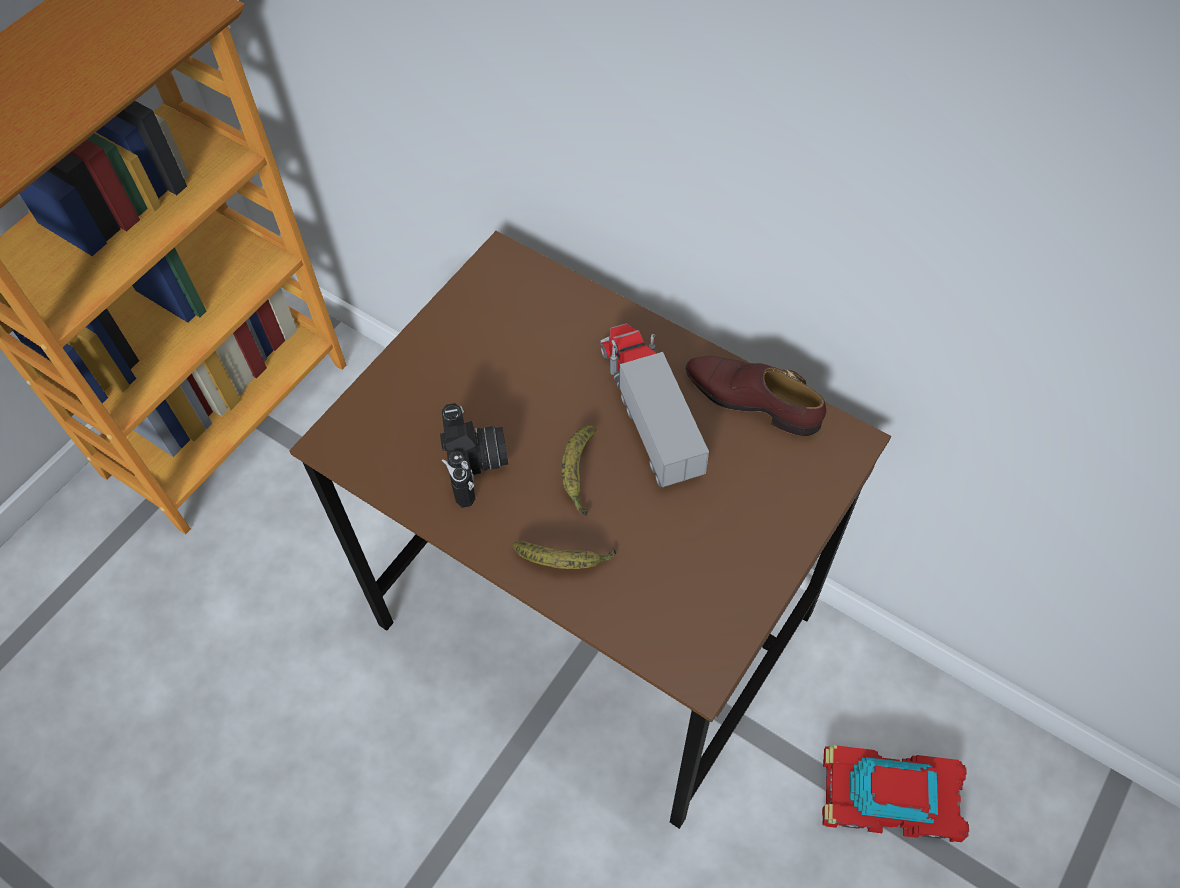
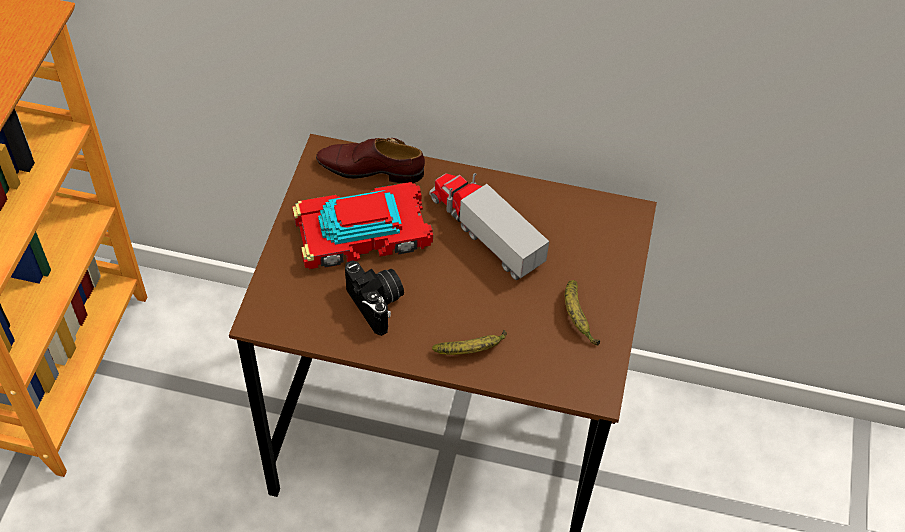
camera: 25 degrees left, 5 degrees down
banana [561,425,597,517] -> banana moved to [565,280,600,346]
brown shoe [686,356,826,436] -> brown shoe moved to [316,138,425,183]
toy car [822,745,969,842] -> toy car moved to [292,182,433,269]

